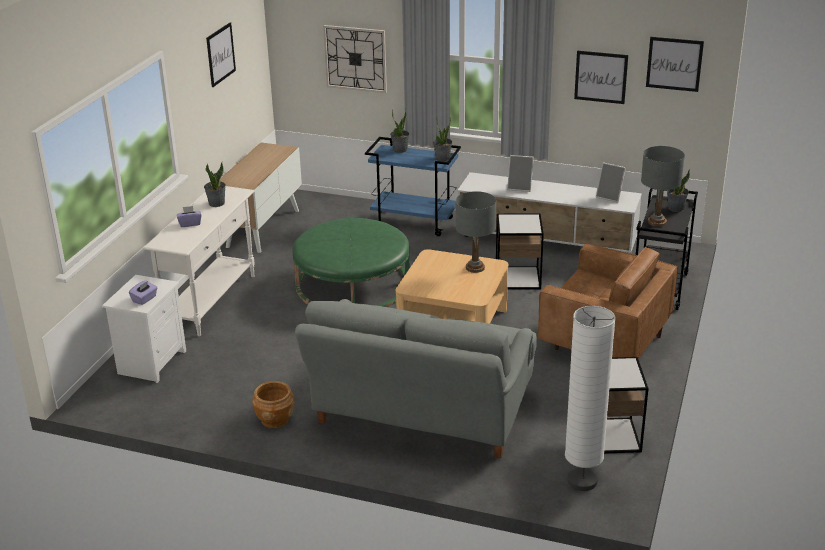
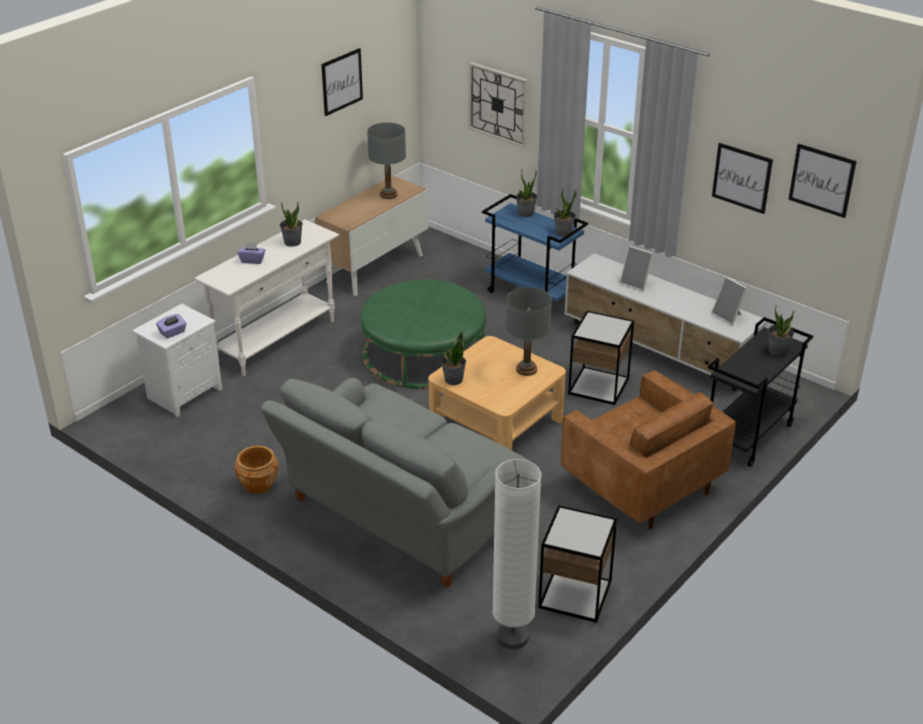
camera: 20 degrees right, 5 degrees up
grey table lamp [641,146,685,227] -> grey table lamp moved to [367,123,406,199]
none -> potted plant [441,331,466,385]

